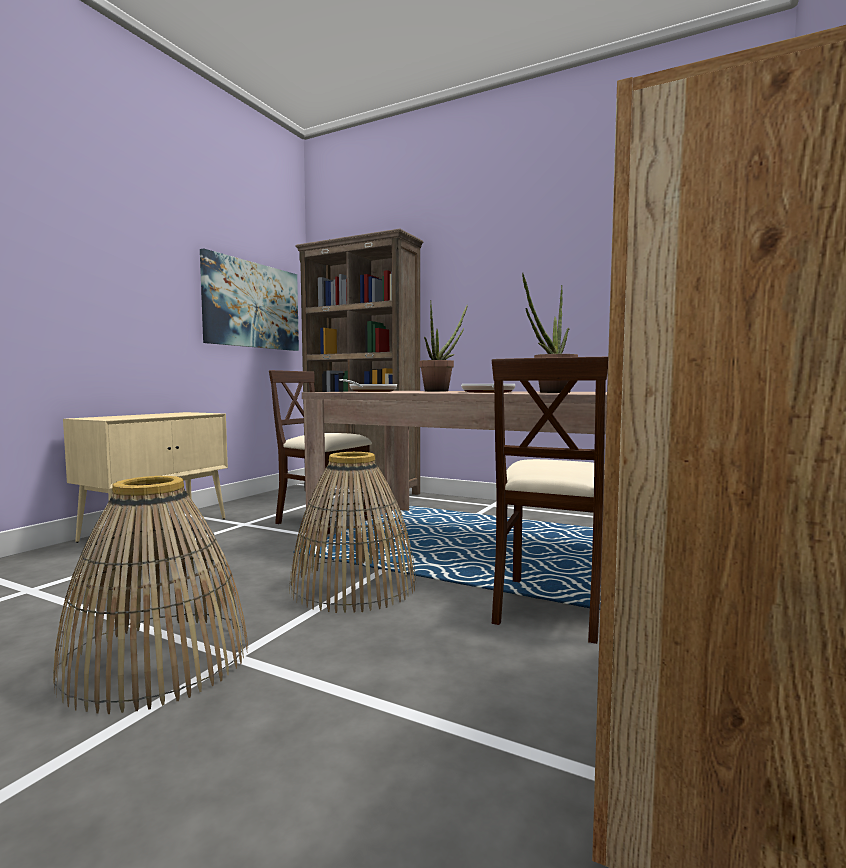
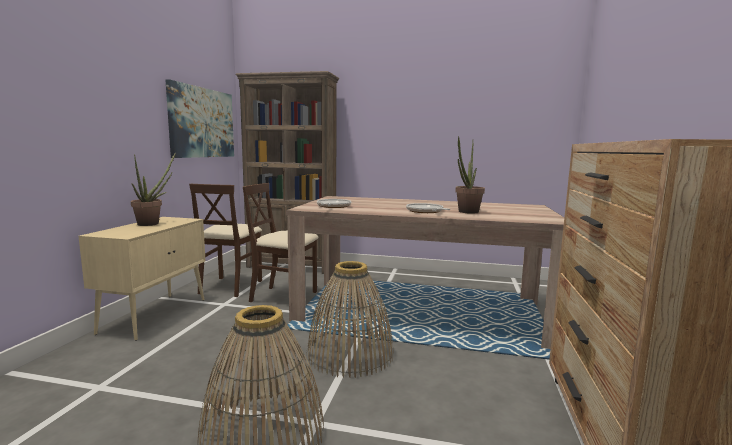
camera: 15 degrees left, 5 degrees up
potted plant [419,301,468,391] -> potted plant moved to [131,154,175,226]
beige chair [492,357,608,644] -> beige chair moved to [189,184,262,297]

